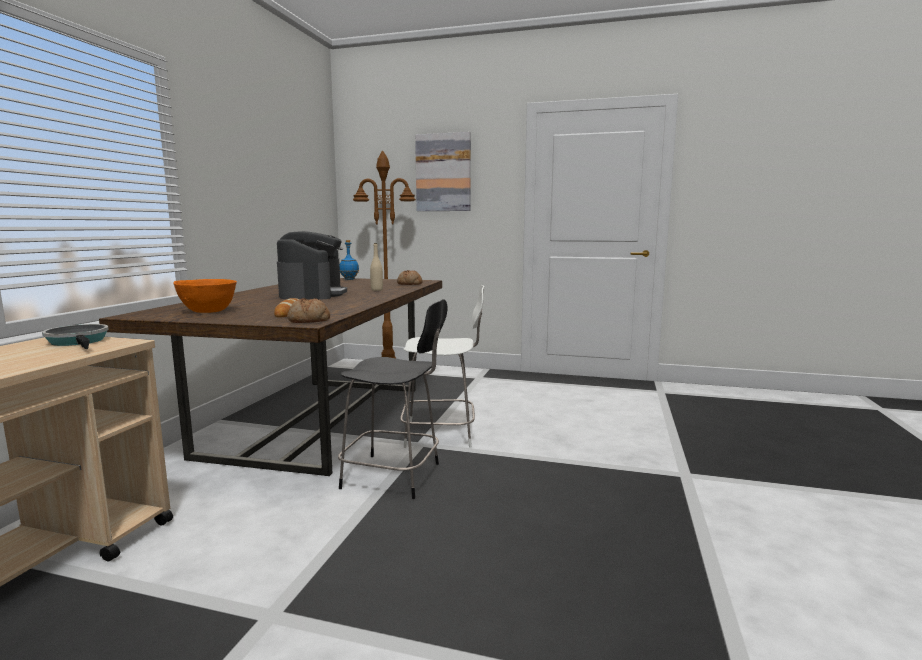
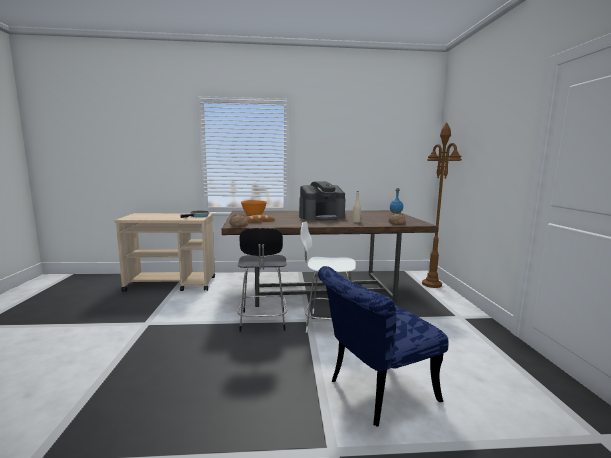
camera: 70 degrees right, 0 degrees up
white chair [400,285,484,448] -> white chair turned 120 degrees clockwise [300,222,356,333]
picture [415,132,471,211] -> none
none -> blue chair [318,266,449,426]

